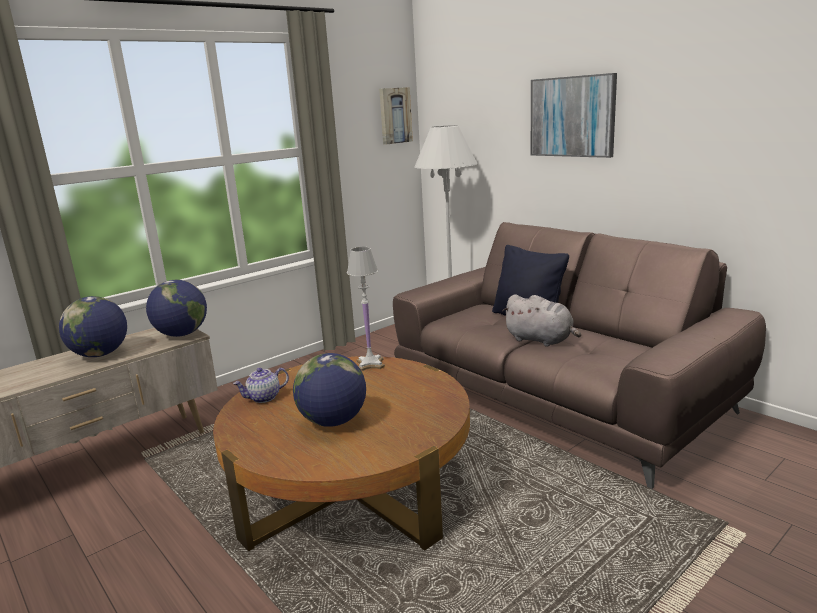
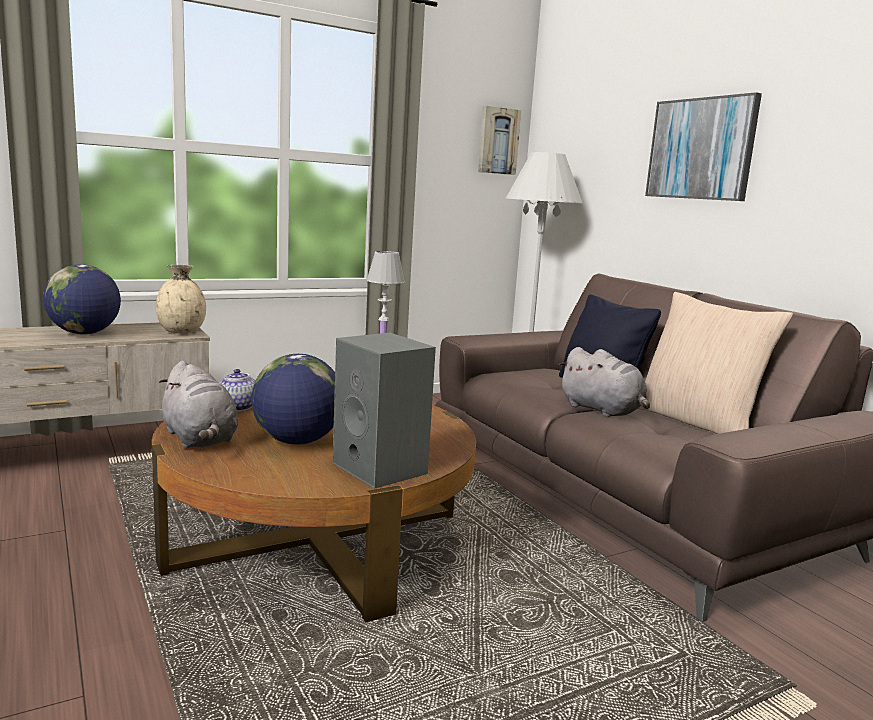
camera: 10 degrees right, 5 degrees down
globe [146,280,207,337] -> beige vase [156,265,206,333]
none -> grey plush toy [159,361,238,448]
none -> grey speaker [333,333,436,489]
none -> beige pillow [638,292,793,434]

